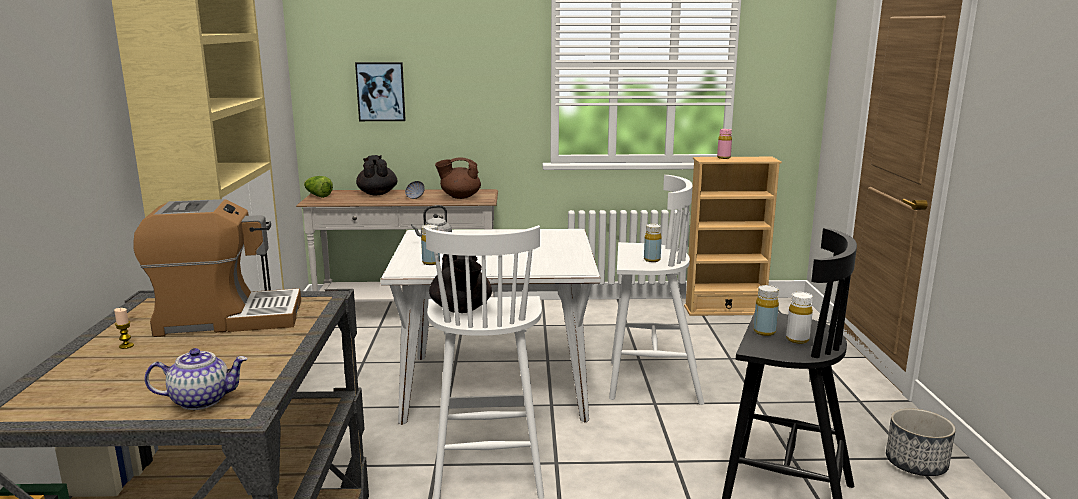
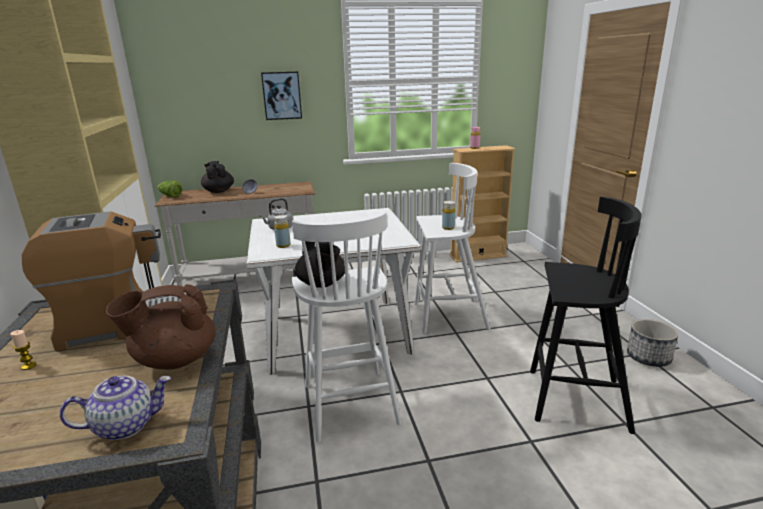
camera: 10 degrees left, 5 degrees up
picture [355,62,406,121] -> picture moved to [261,71,302,120]
brown teapot [435,158,481,199] -> brown teapot moved to [106,284,216,370]
yellow bottle [754,285,779,336] -> none
white bottle [786,292,813,344] -> none

